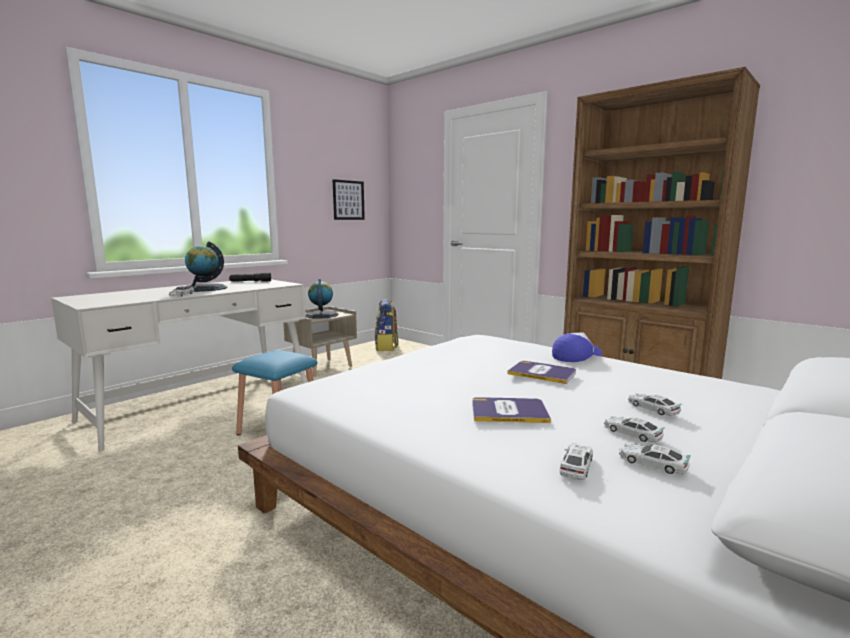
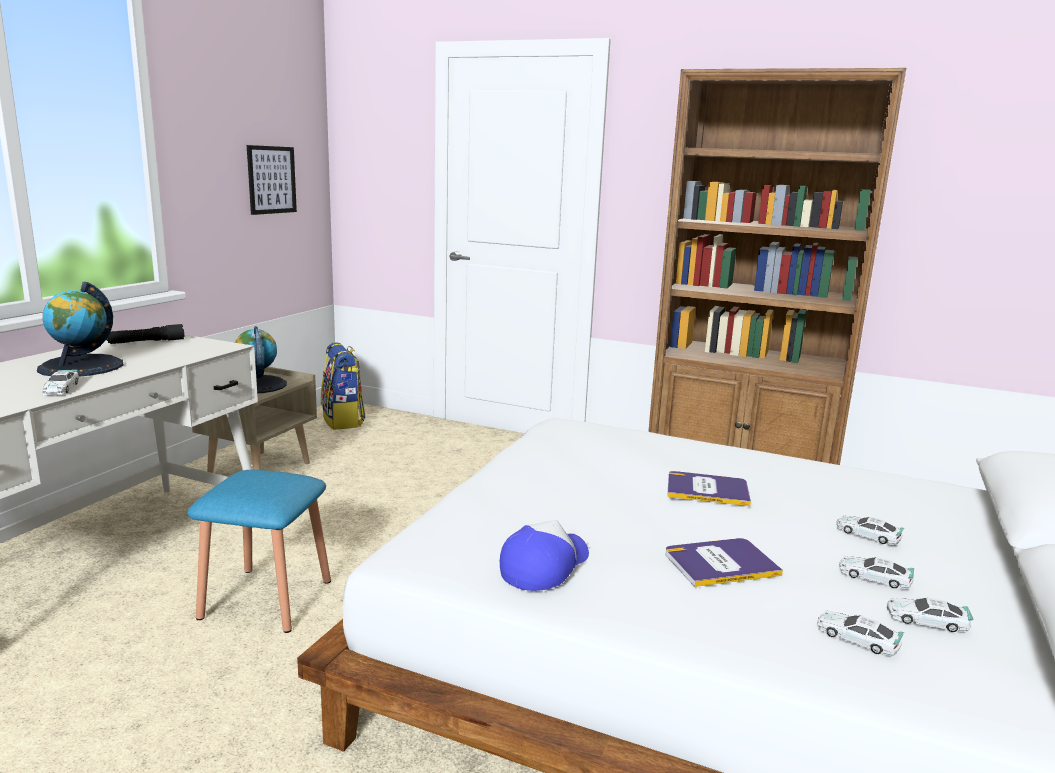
camera: 20 degrees left, 5 degrees up
cap [552,332,602,362] -> cap moved to [500,520,589,591]
toy car [560,443,593,480] -> toy car turned 60 degrees counterclockwise [817,610,904,656]

